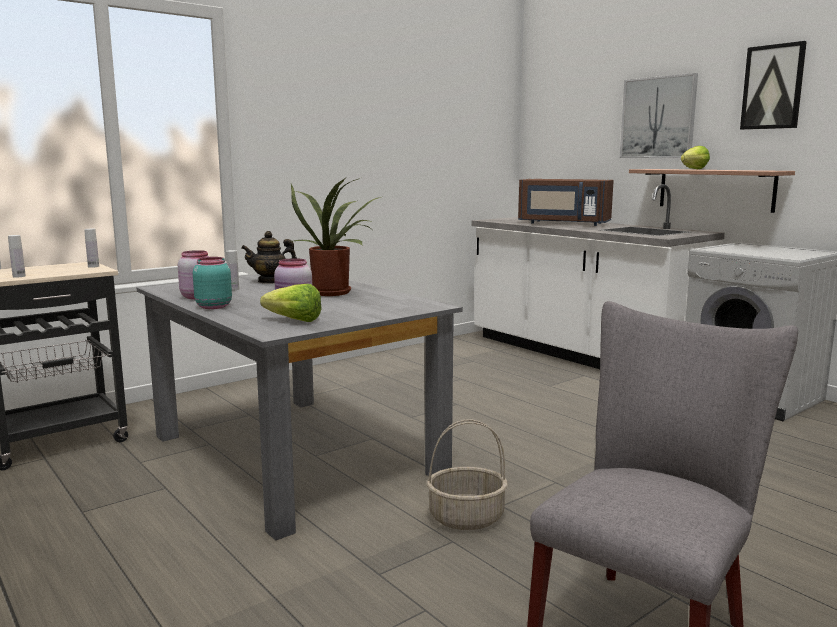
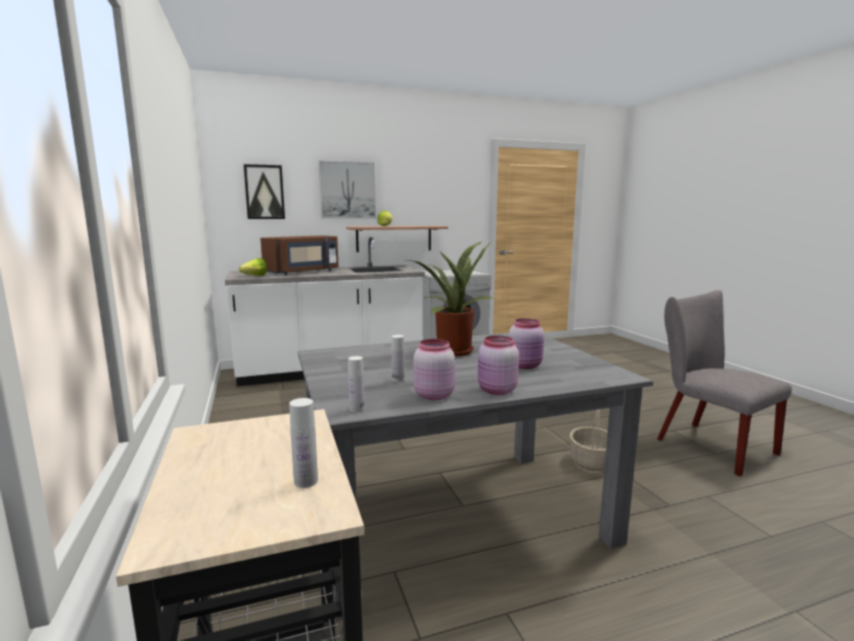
camera: 70 degrees left, 0 degrees up
white bottle [84,229,99,268] -> white bottle moved to [348,356,365,412]
turquoise jar [193,257,232,309] -> pink jar [478,335,519,395]
teapot [241,231,297,284] -> none
lettuce [260,284,322,322] -> lettuce moved to [239,258,267,276]
picture [740,41,807,130] -> picture moved to [244,164,285,219]

